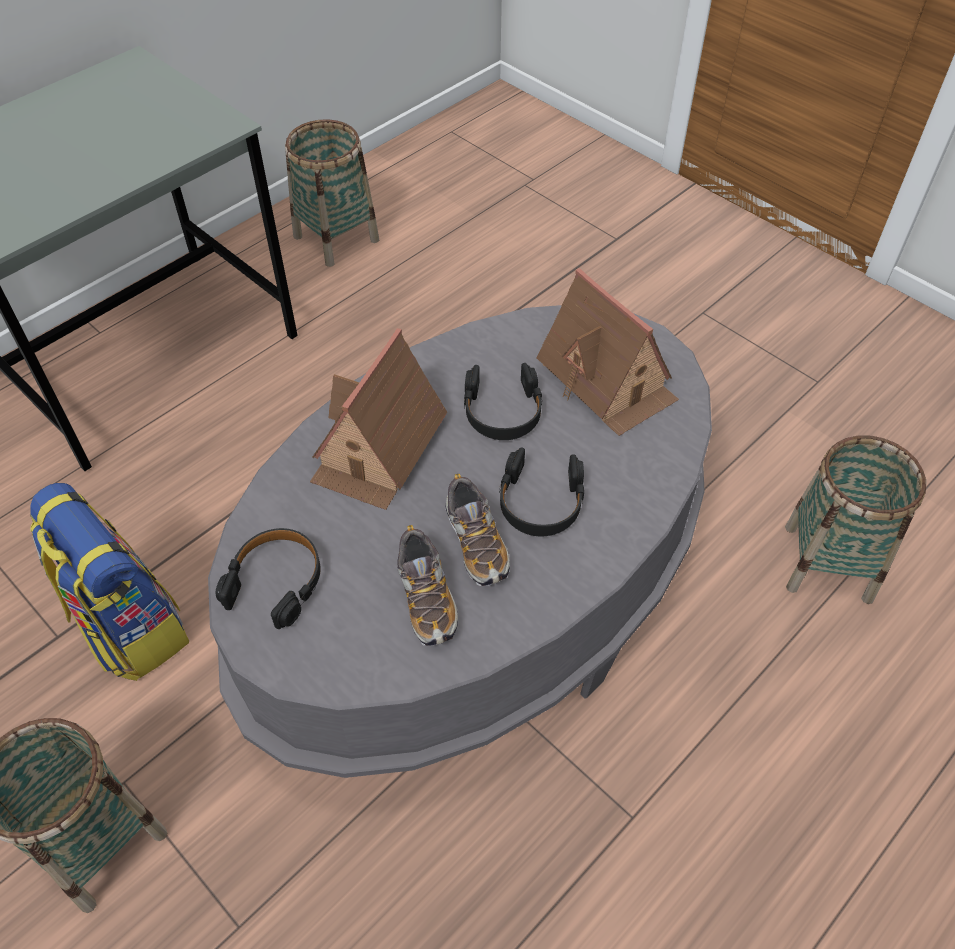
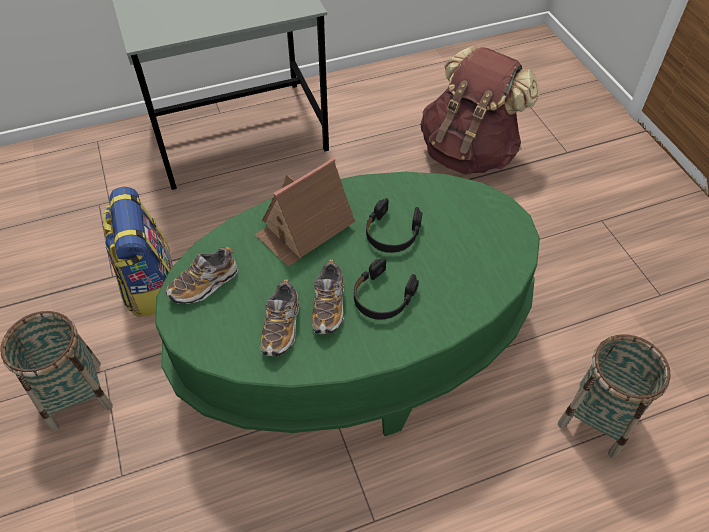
camera: 25 degrees right, 0 degrees up
grey coffee table [208,305,712,778] -> green coffee table [155,172,540,436]
black headphones [215,528,321,629] -> shoe [166,247,238,304]
basket [285,119,379,267] -> none
toy house [536,268,679,436] -> none
none -> brown backpack [421,46,540,175]

